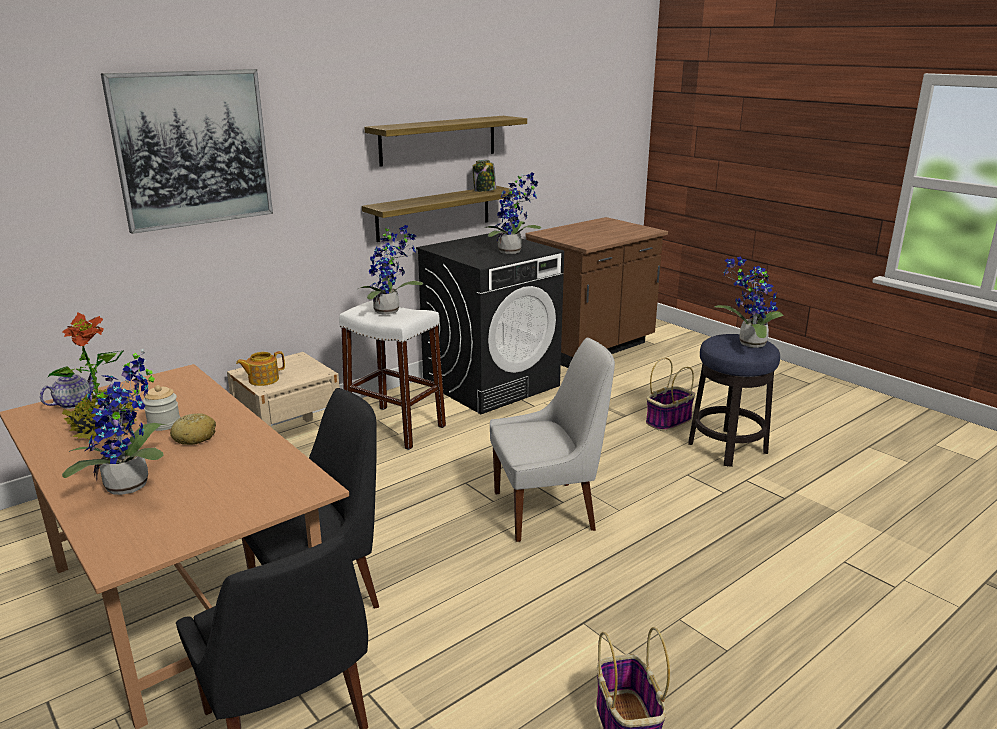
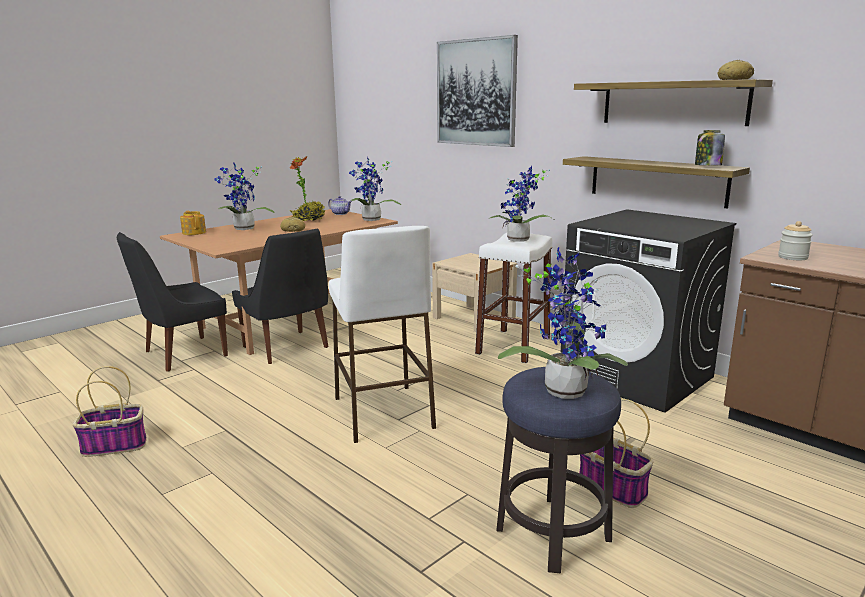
camera: 85 degrees right, 5 degrees down
jar [143,385,180,431] -> jar moved to [778,221,813,260]
teapot [236,351,285,386] -> teapot moved to [180,211,206,235]
potted plant [485,172,541,254] -> potted plant moved to [349,157,401,221]
white chair [490,338,615,542] -> white stool [329,226,436,443]
none -> bread [717,60,754,80]

